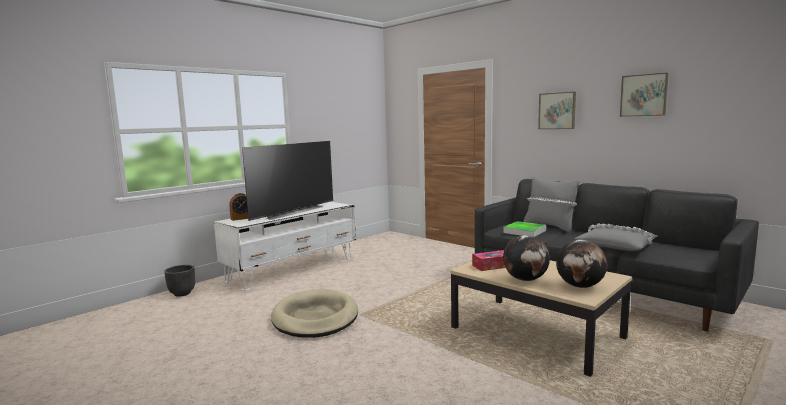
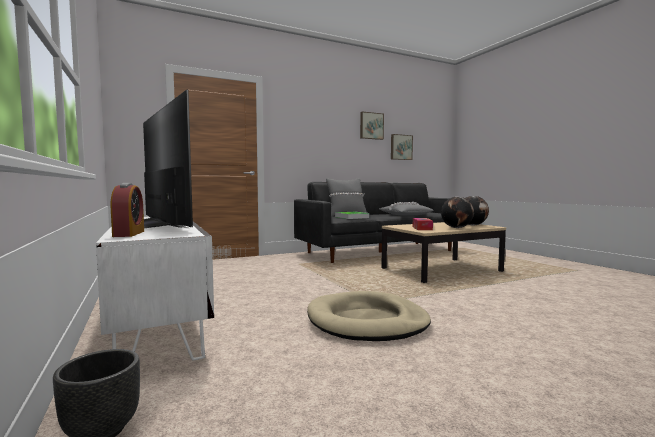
camera: 70 degrees left, 5 degrees down
picture [538,92,576,129] -> picture moved to [391,134,413,160]

